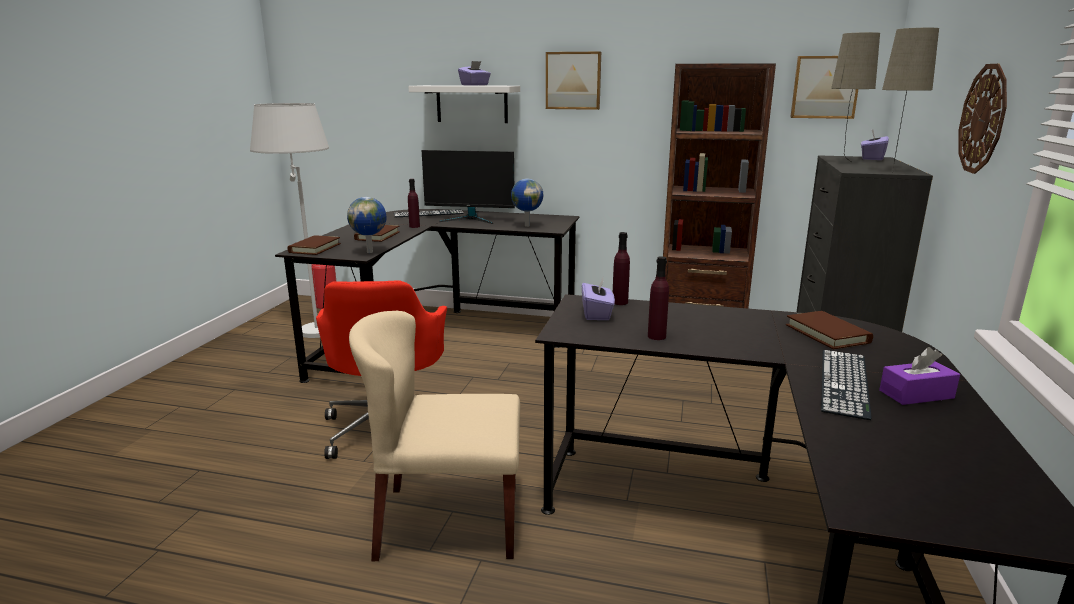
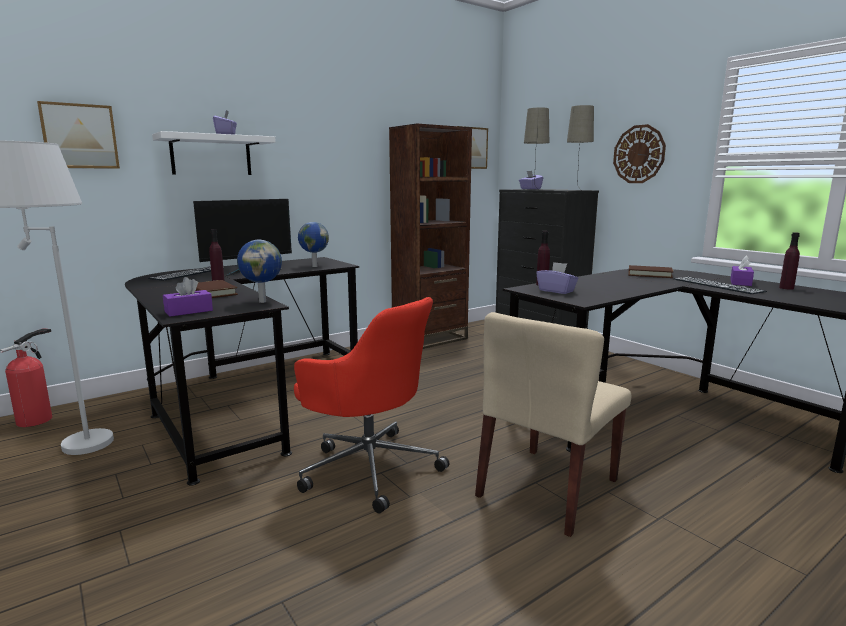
camera: 50 degrees left, 5 degrees down
brown book [288,236,341,255] -> purple tissue box [163,277,213,317]
picture [546,52,601,110] -> picture moved to [37,101,120,169]
purple bottle [648,256,669,340] -> purple bottle moved to [779,232,800,290]

